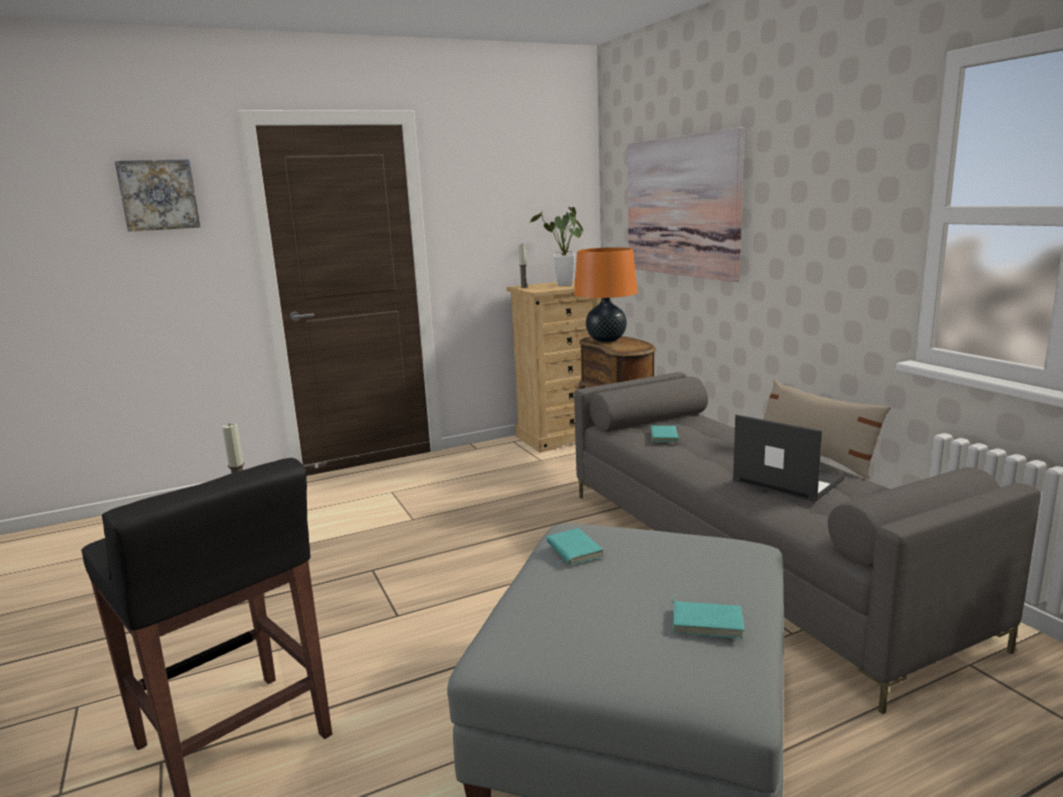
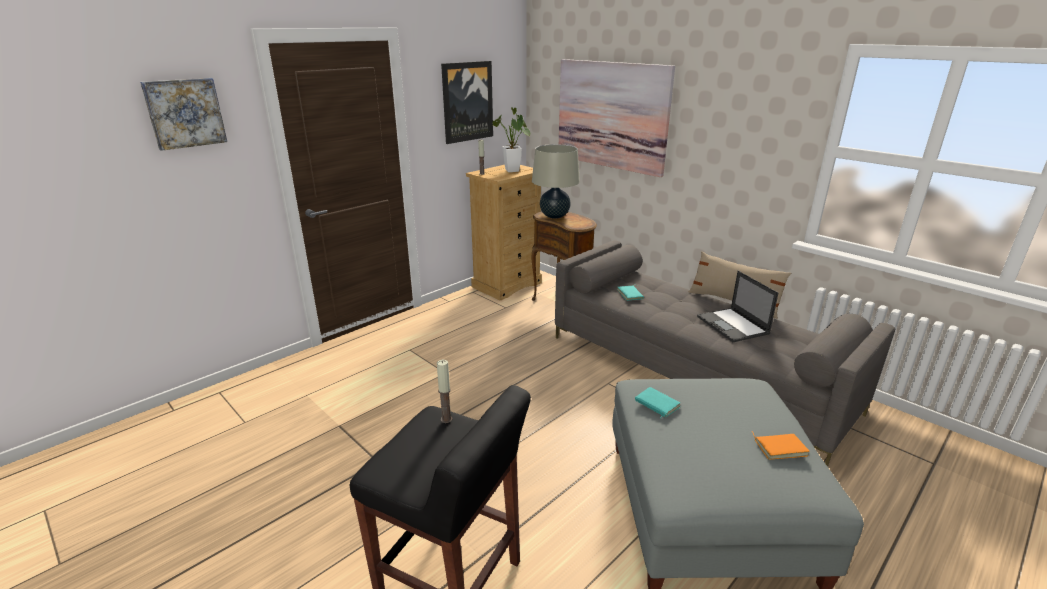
camera: 20 degrees left, 10 degrees up
orange table lamp [574,247,638,342] -> beige table lamp [532,144,580,219]
turquoise book [671,594,744,639] -> orange book [751,431,810,459]
laptop [732,415,845,502] -> laptop turned 135 degrees counterclockwise [697,271,778,342]
none -> picture [441,61,493,144]

